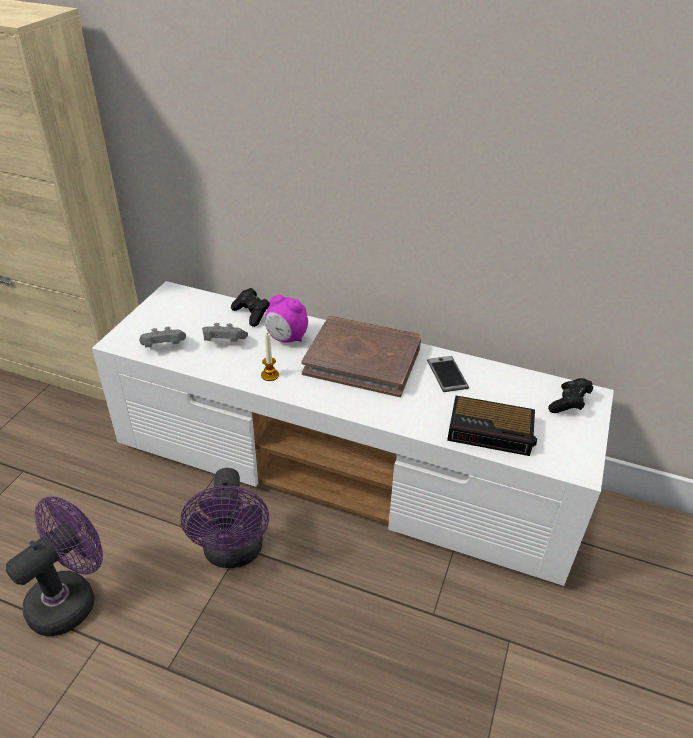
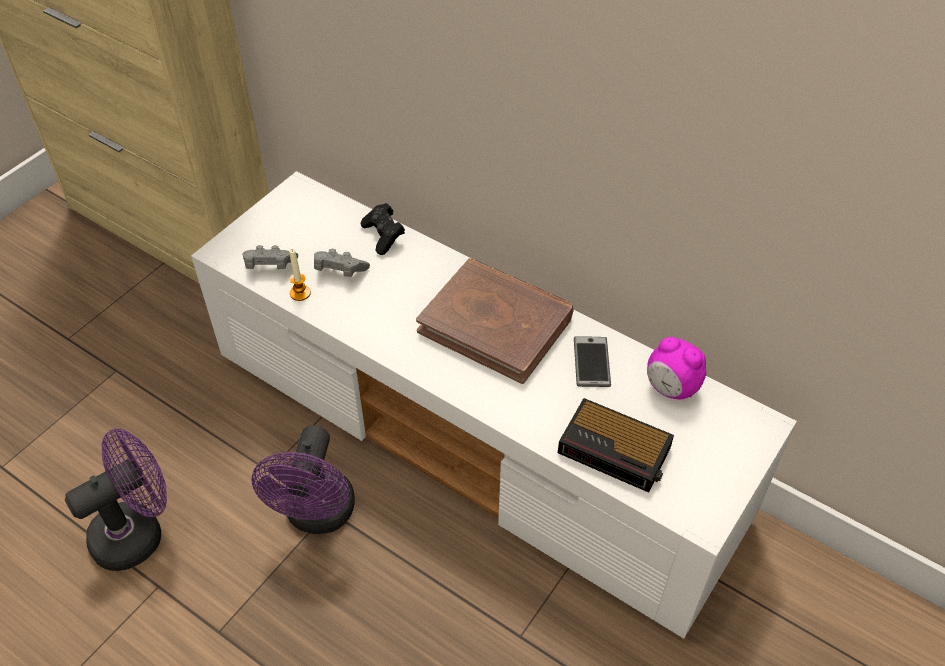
camera: 15 degrees right, 10 degrees up
candle [261,333,279,381] -> candle moved to [289,249,311,301]
alarm clock [265,295,308,342] -> alarm clock moved to [647,337,706,400]
black game controller [548,378,593,413] -> none

